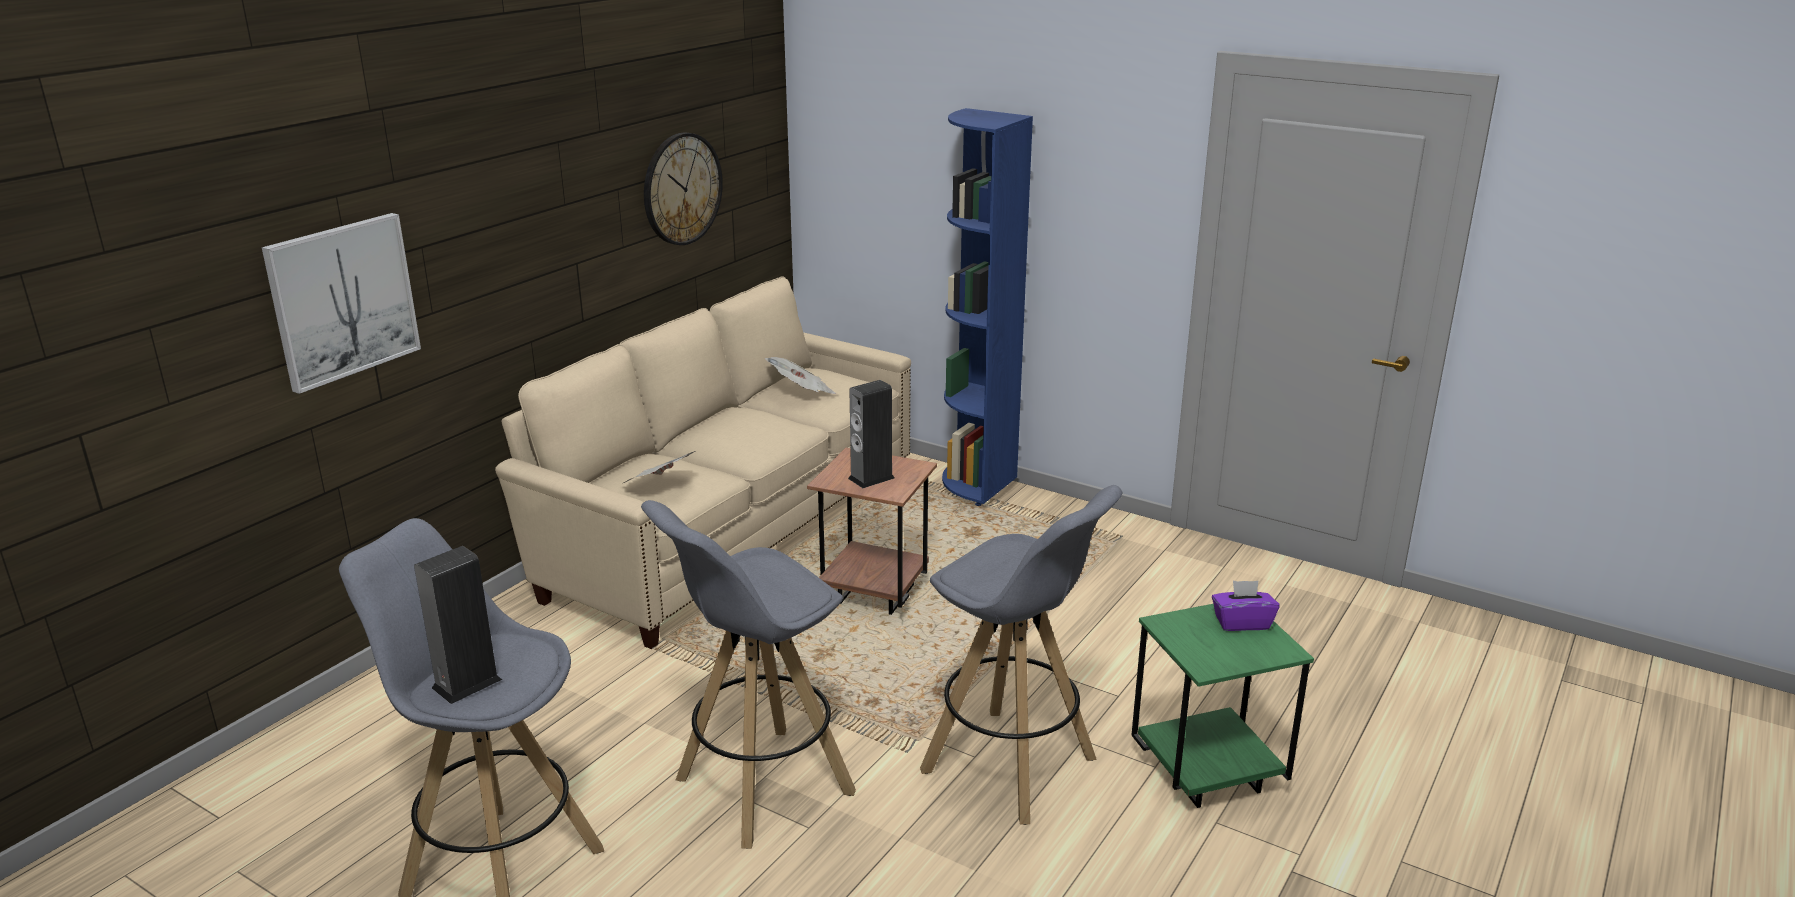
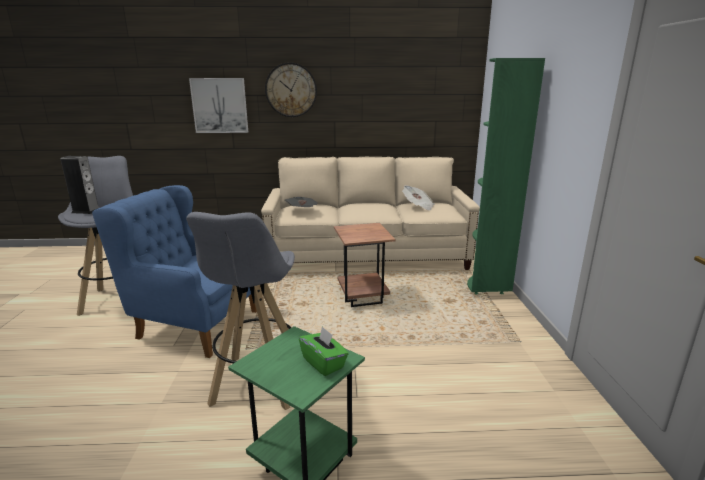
camera: 55 degrees right, 5 degrees down
grey stool [641,500,856,849] -> blue armchair [92,185,257,358]
wall clock [644,133,723,245] -> wall clock moved to [265,62,317,117]
speaker [848,380,895,488] -> none
blue bookcase [942,108,1033,506] -> green bookcase [467,58,545,294]
purple tissue box [1212,581,1280,631] -> green tissue box [299,326,349,376]

